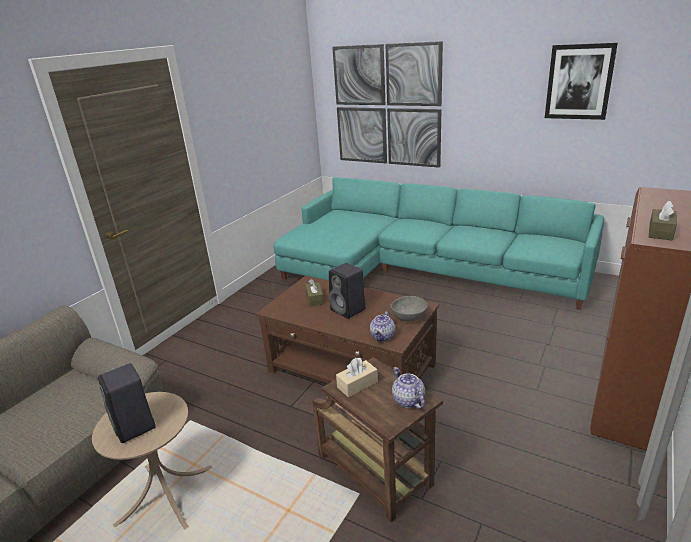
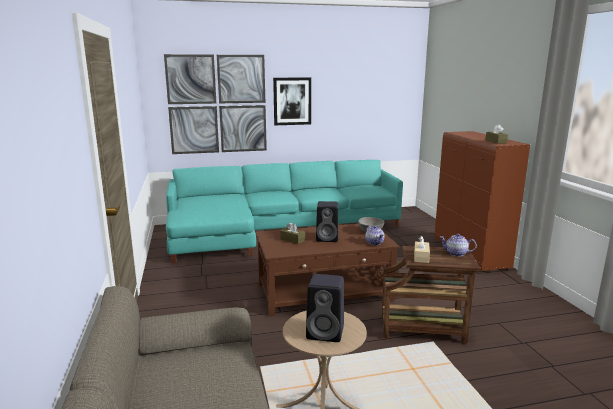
camera: 45 degrees left, 10 degrees down
picture [545,43,618,120] -> picture moved to [273,77,311,125]

